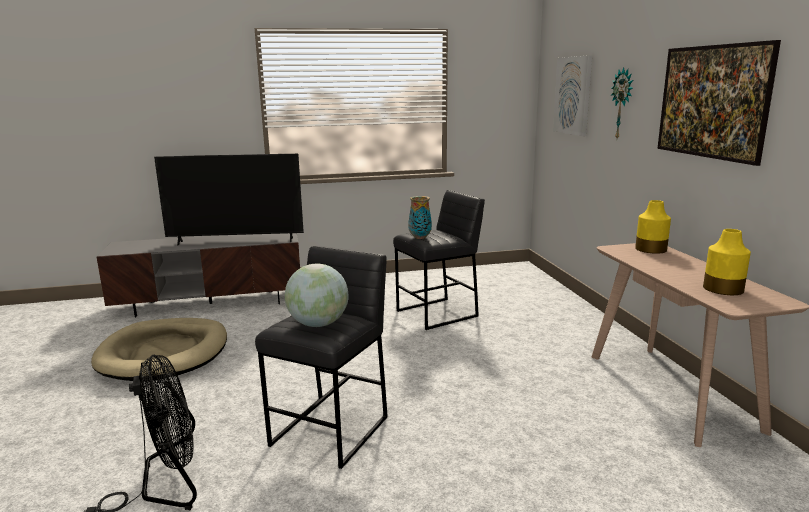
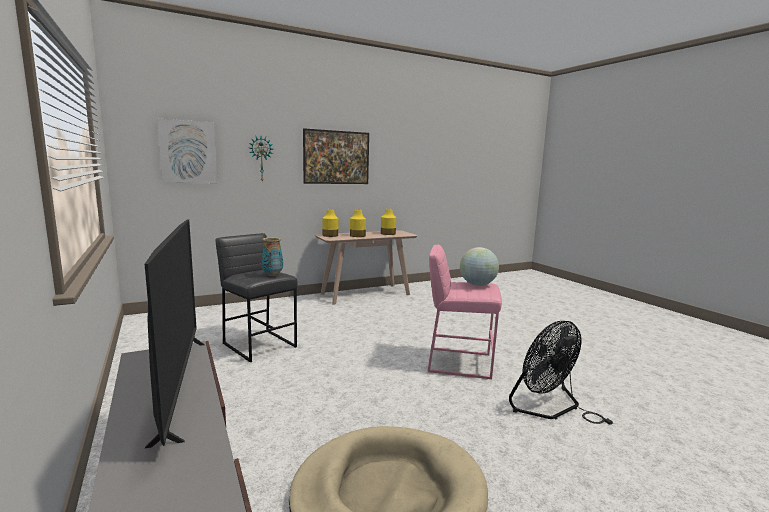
camera: 105 degrees left, 5 degrees down
grey stool [255,246,387,469] -> pink stool [428,244,502,379]
none -> yellow vase [350,210,366,237]

